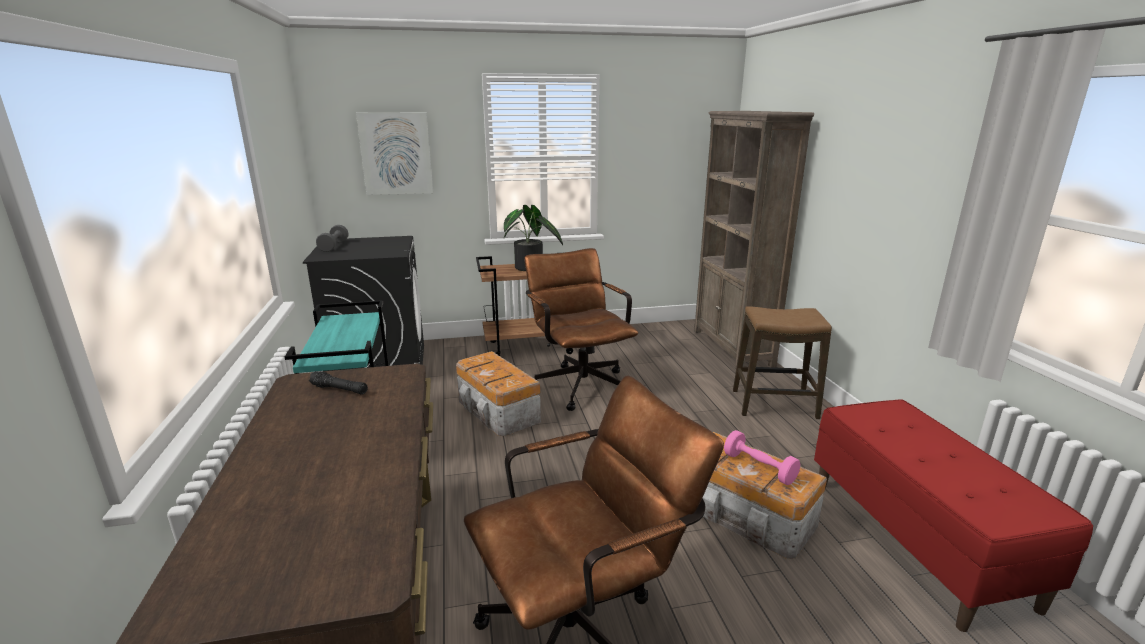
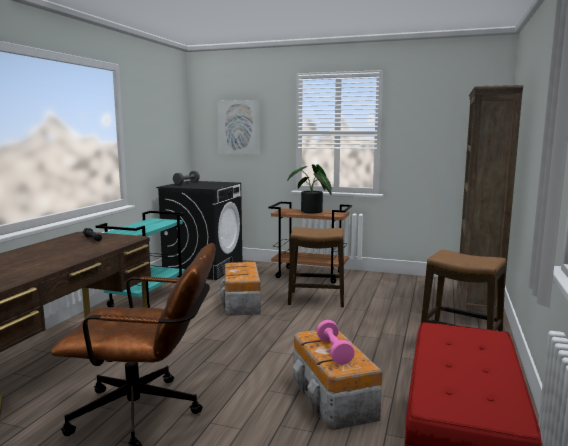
camera: 30 degrees right, 10 degrees down
brown office chair [524,248,638,411] -> stool [288,227,344,308]

